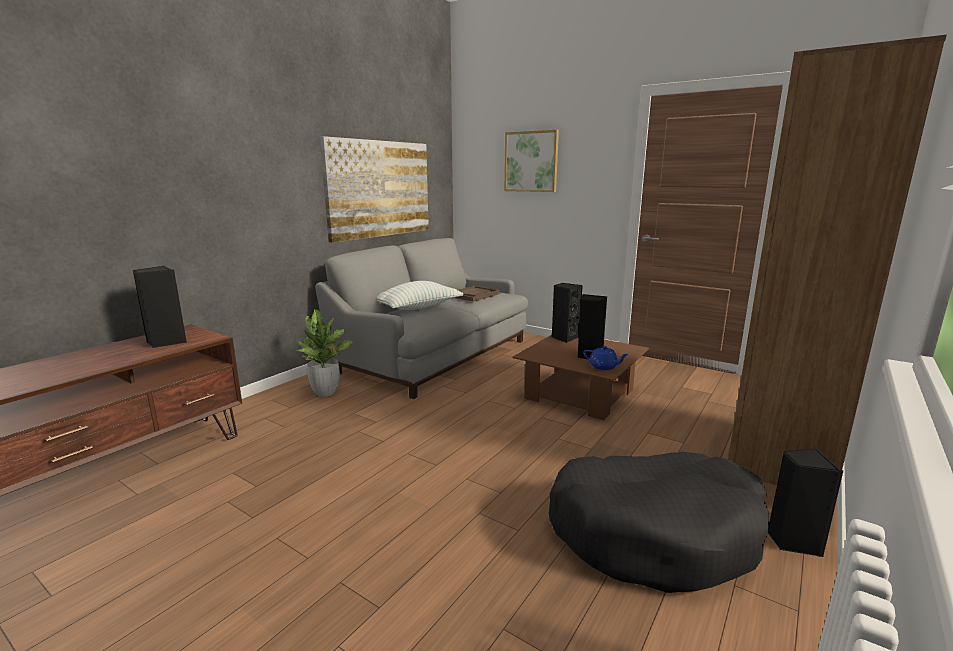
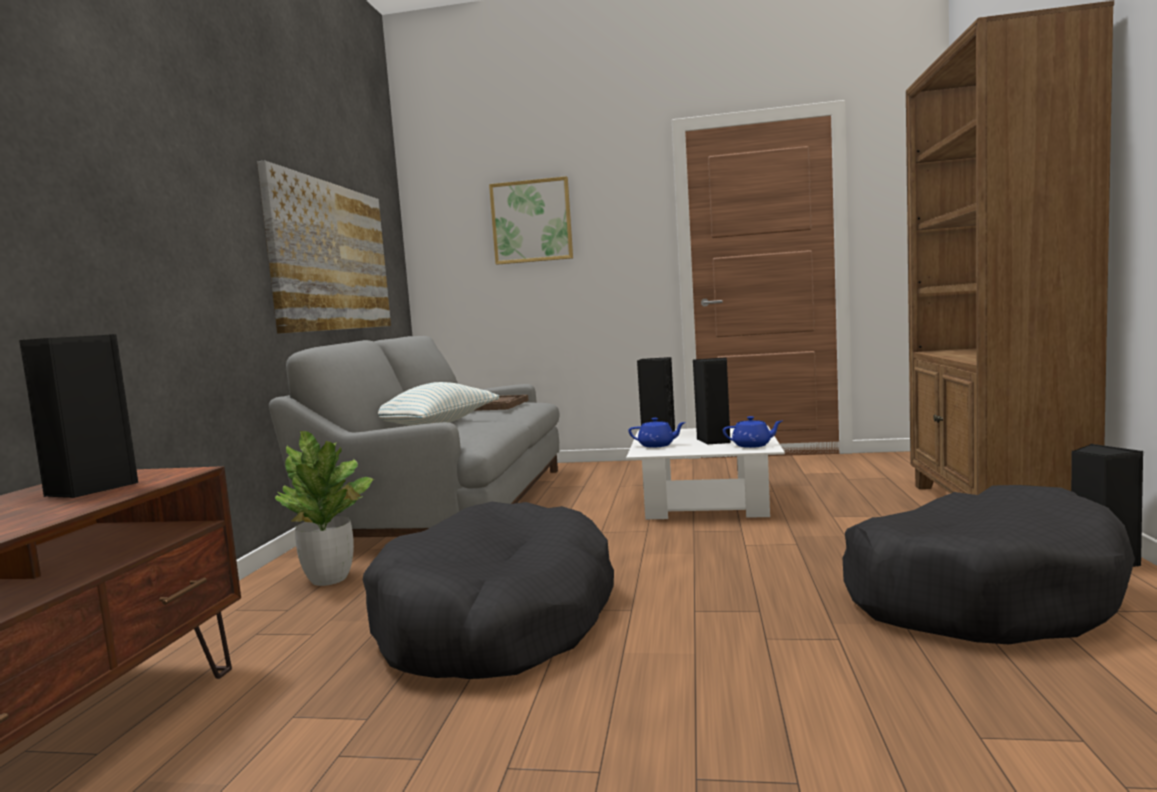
camera: 25 degrees left, 10 degrees down
brown coffee table [512,335,649,420] -> white coffee table [626,425,785,520]
none -> black dog bed [363,502,614,679]
none -> blue teapot [629,418,686,448]

